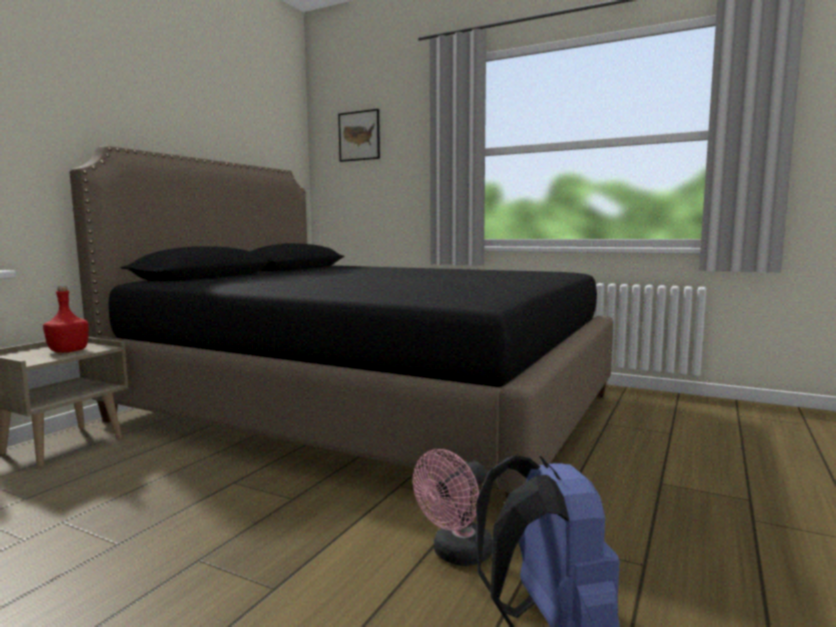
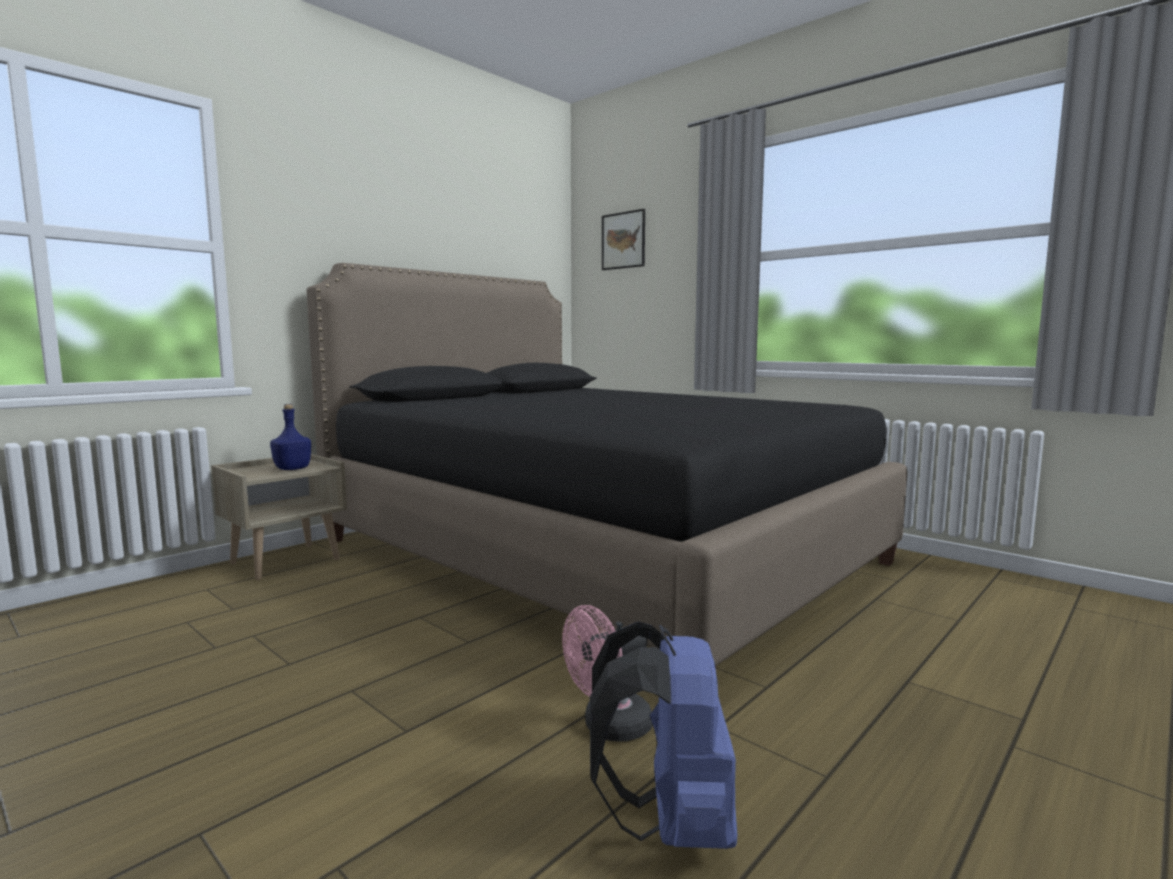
camera: 15 degrees right, 0 degrees up
red bottle [43,286,89,353] -> blue bottle [270,404,311,470]

